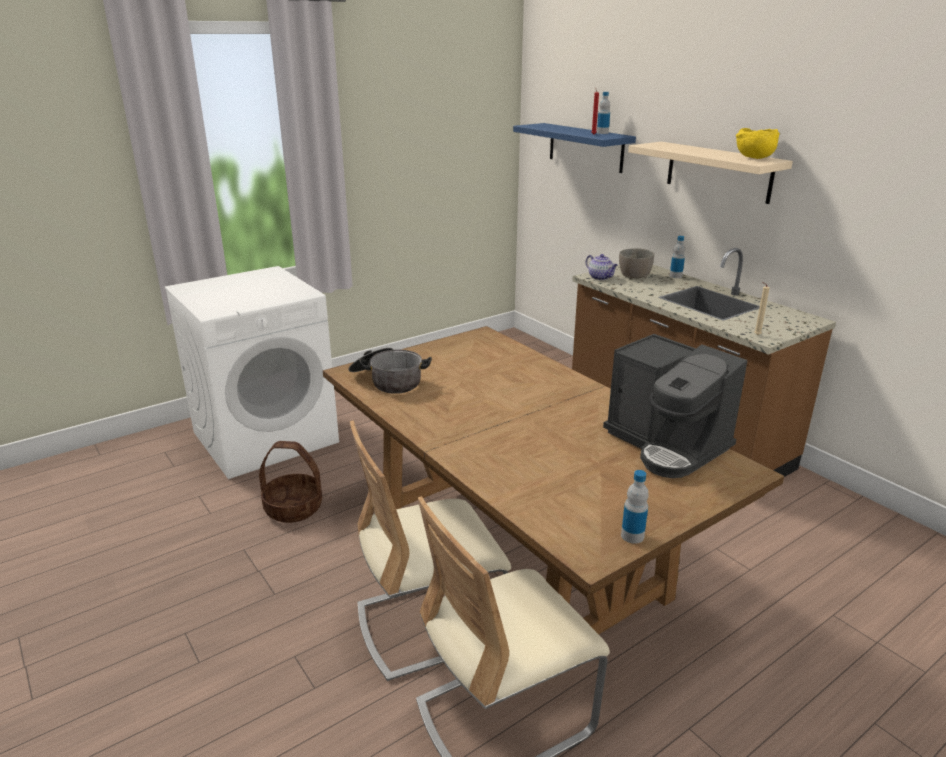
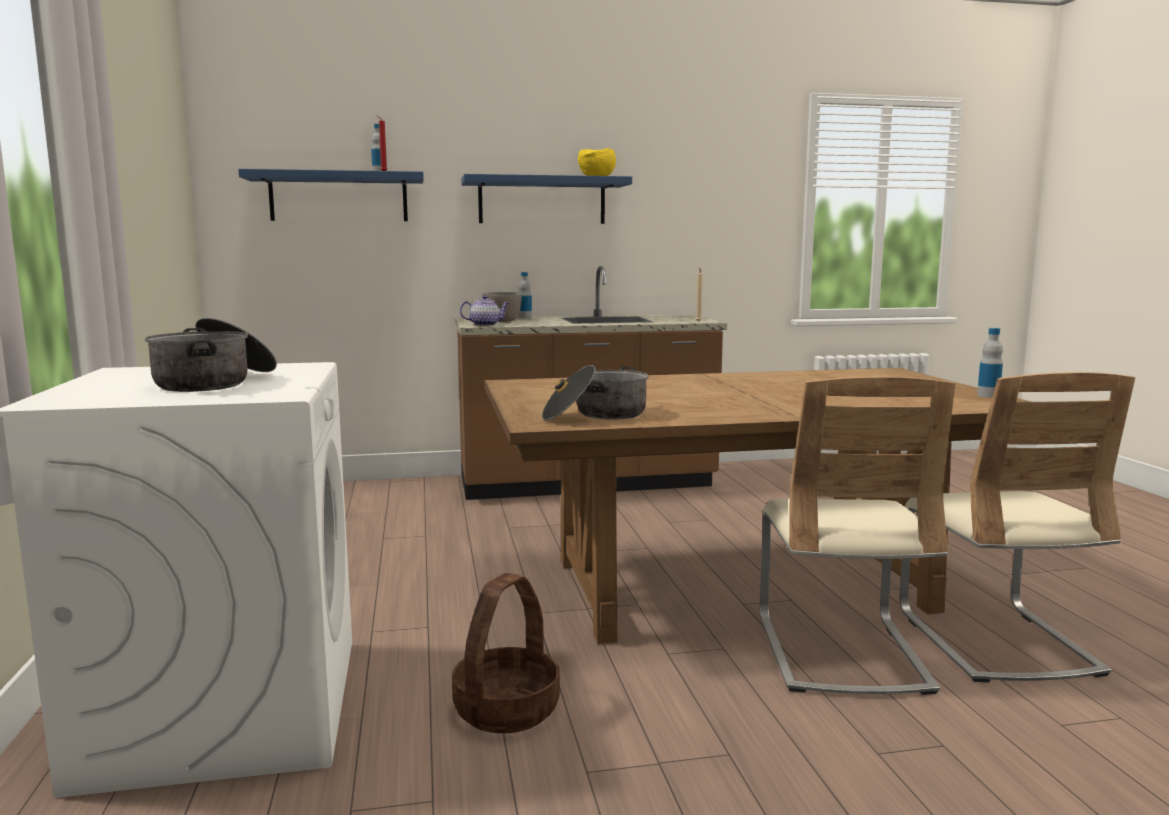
camera: 65 degrees left, 15 degrees down
coffee machine [603,334,747,478] -> none
beige shelf [628,142,793,204] -> blue shelf [461,174,632,224]
none -> cooking pot [145,318,277,392]

